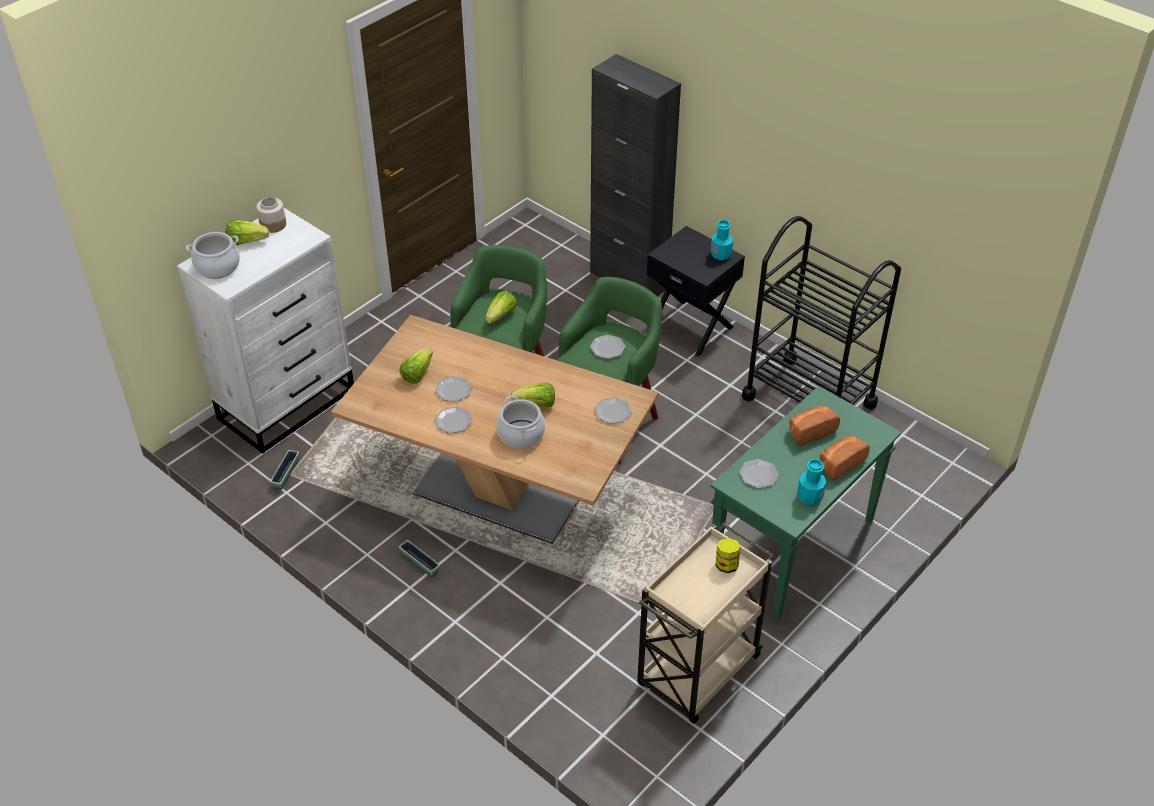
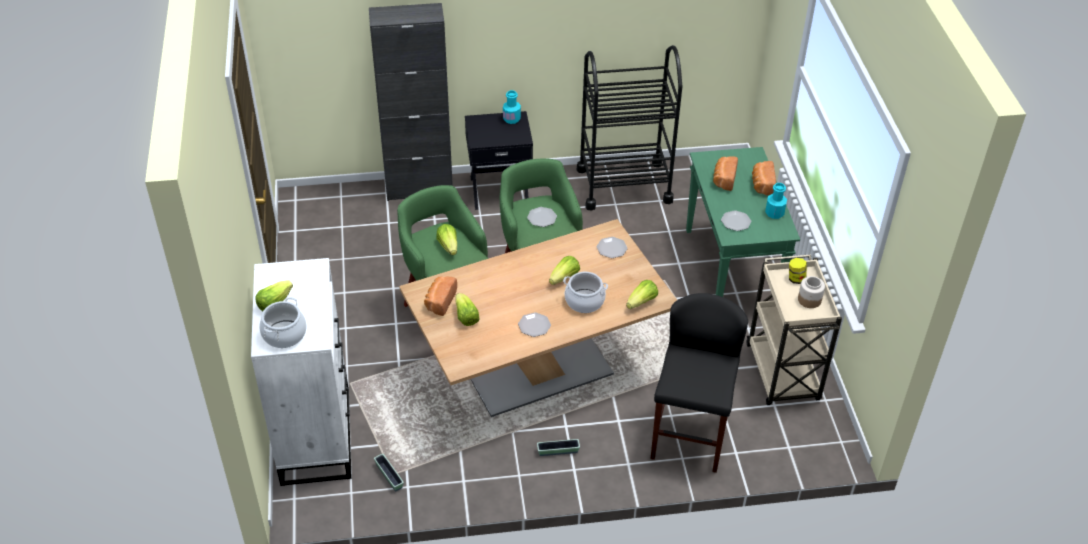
camera: 50 degrees left, 0 degrees up
jar [256,197,286,233] -> jar moved to [798,276,825,308]
plate [435,376,472,402] -> none
none -> bread [424,276,457,316]
none -> lettuce [626,280,658,309]
none -> black stool [650,293,748,473]

